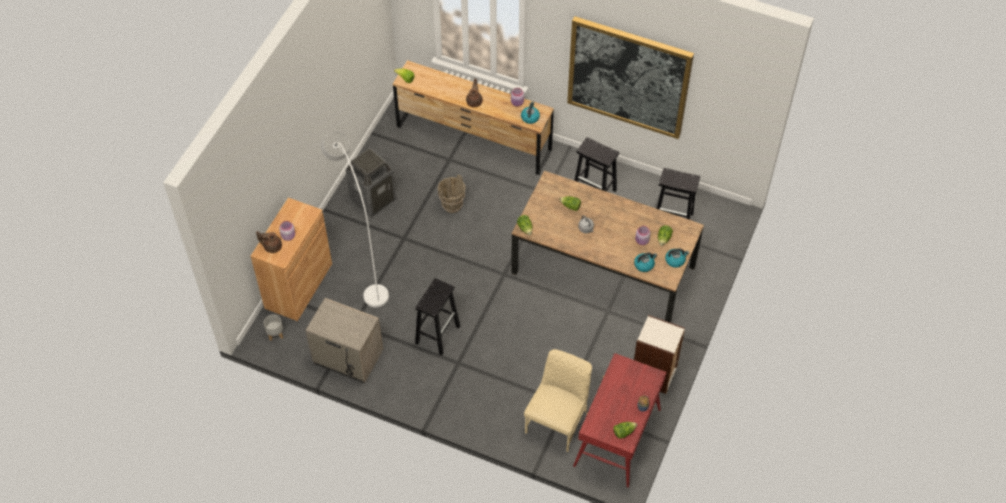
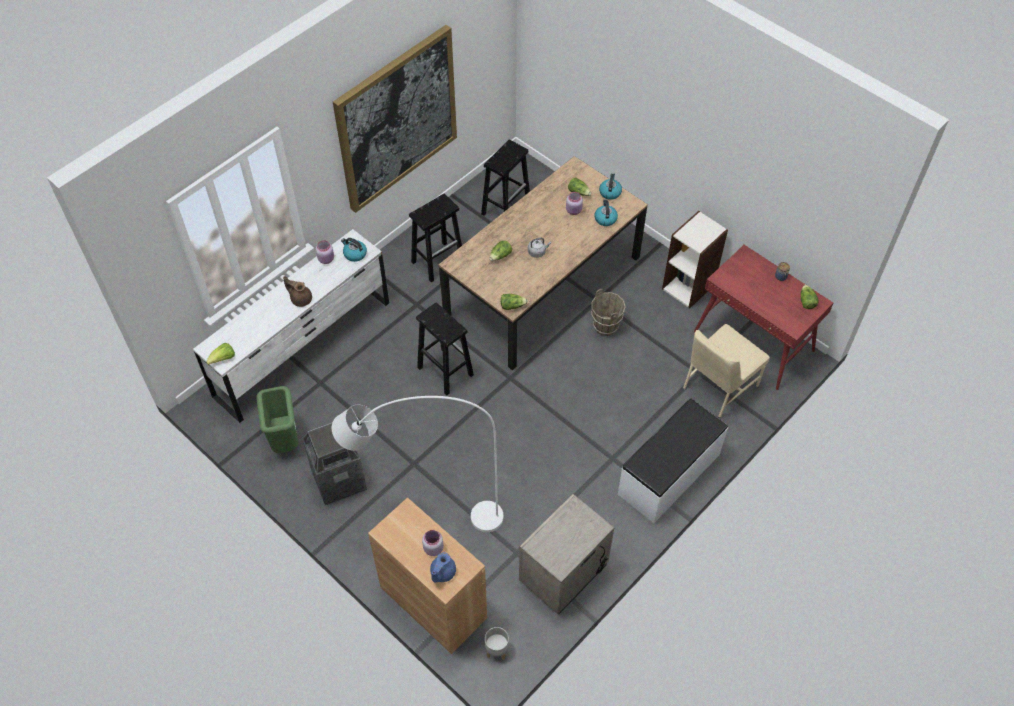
camera: 70 degrees left, 0 degrees up
brown teapot [256,231,282,253] -> blue teapot [430,552,456,582]
brown dresser [393,60,554,175] -> white dresser [193,229,389,423]
black stool [415,278,460,356] -> black stool moved to [416,303,474,395]
brown bucket [437,175,465,213] -> brown bucket moved to [591,289,626,336]
beige chair [524,349,592,452] -> beige chair turned 90 degrees counterclockwise [683,324,770,418]
none -> green trash can [256,386,298,453]
none -> white bench [618,398,728,523]

